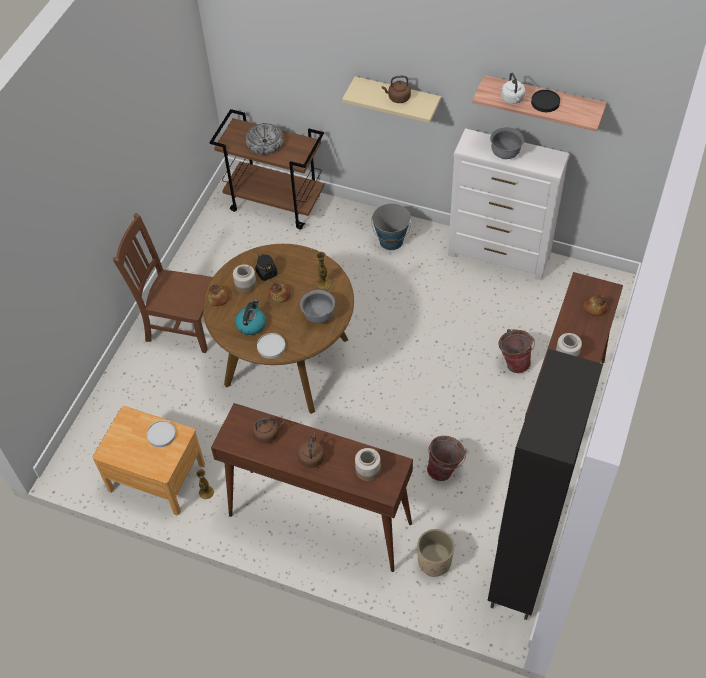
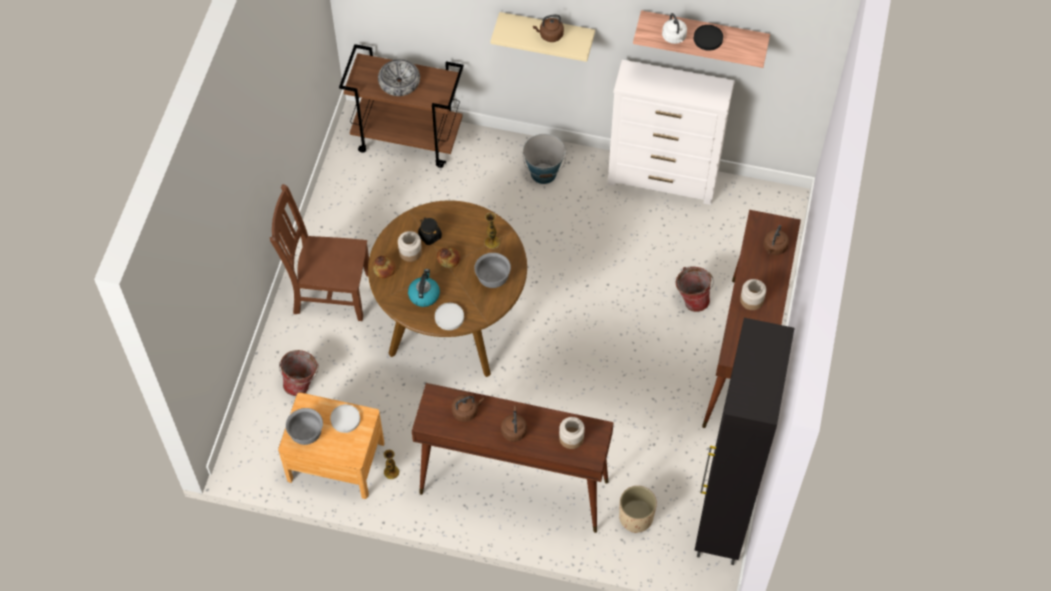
camera: 10 degrees left, 5 degrees up
bucket [427,436,466,481] -> bucket moved to [279,350,319,396]
grey bowl [490,127,524,159] -> grey bowl moved to [286,408,323,445]
bread [583,295,607,316] -> brown kettle [763,225,789,255]

